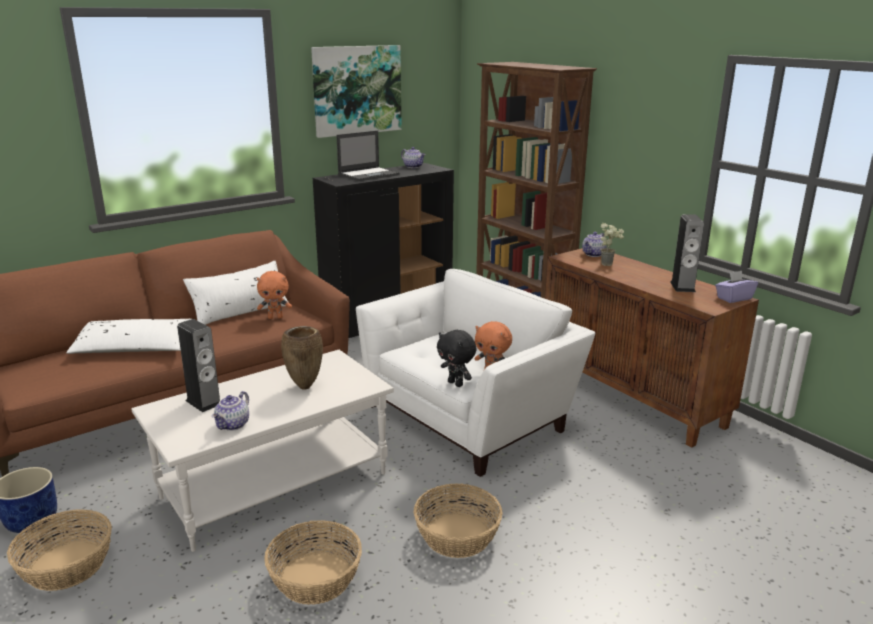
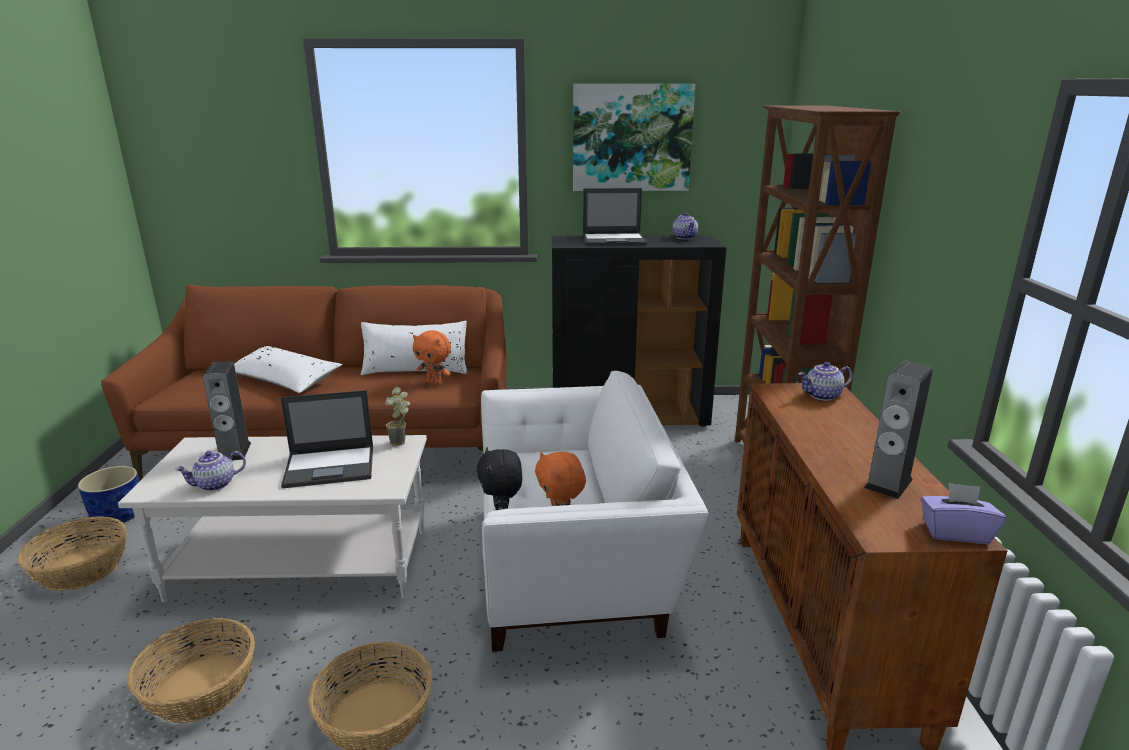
camera: 35 degrees right, 0 degrees up
brown vase [281,326,323,390] -> laptop [281,390,373,488]
potted plant [601,223,624,266] -> potted plant moved to [385,387,410,446]

